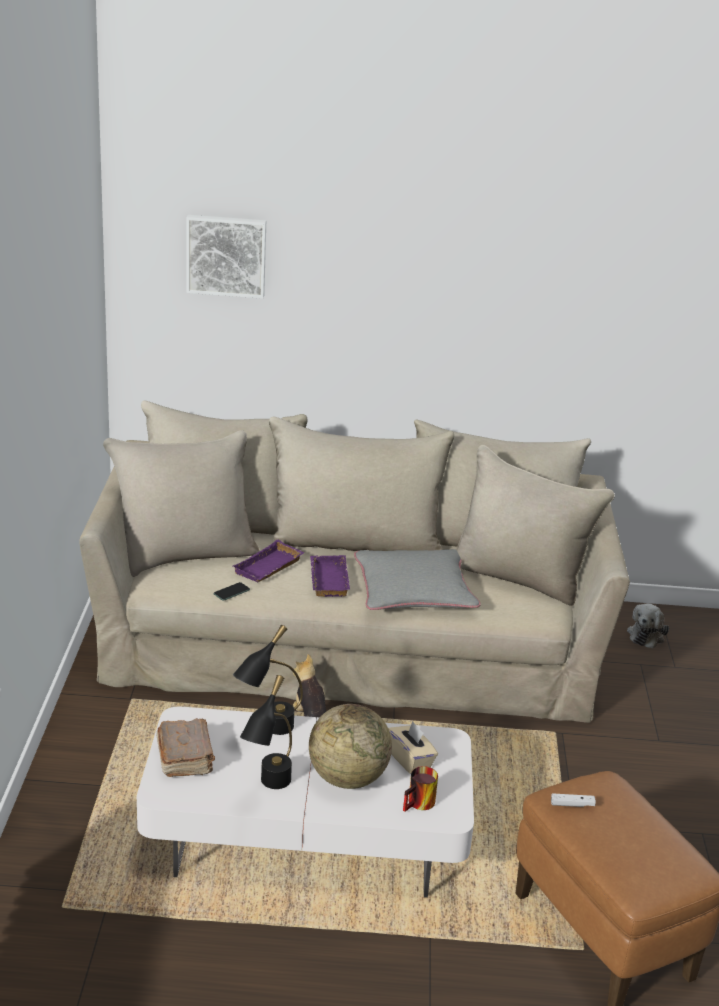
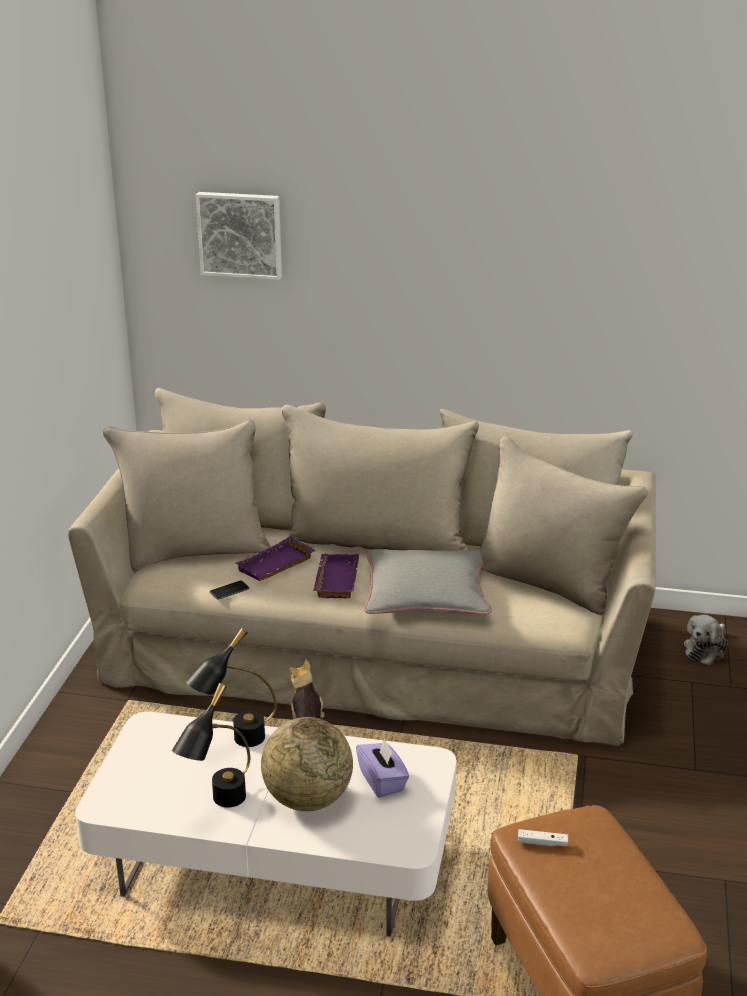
camera: 10 degrees right, 0 degrees up
brown book [156,718,215,777] -> none
beige tissue box [388,721,438,774] -> purple tissue box [356,738,409,798]
mug [403,766,438,812] -> none

